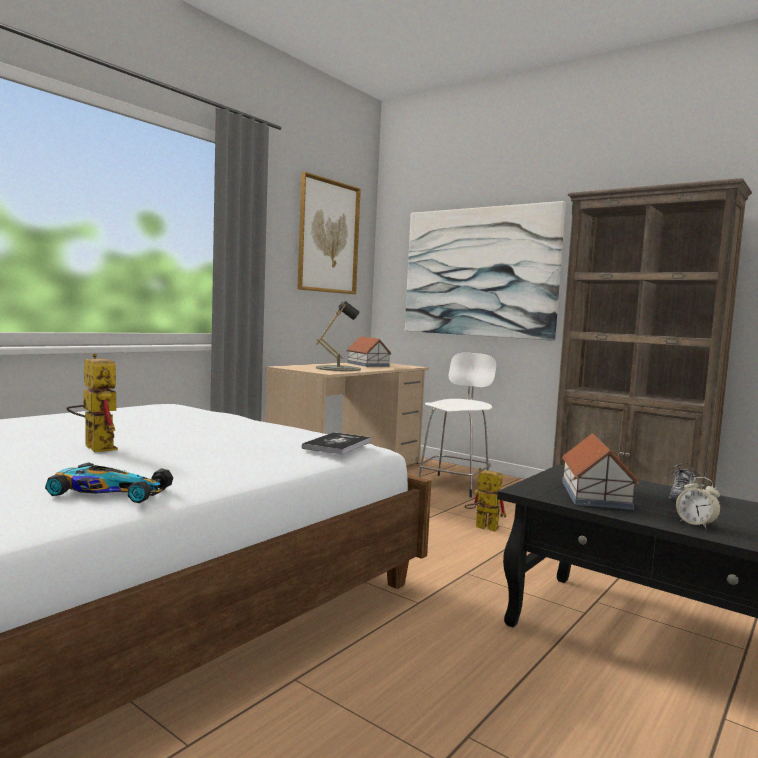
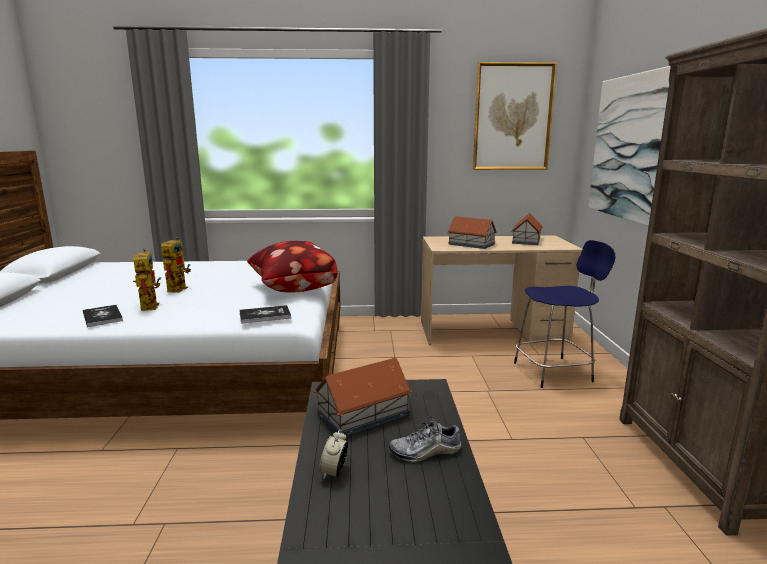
camera: 50 degrees right, 10 degrees up
toy car [45,462,173,503] -> book [83,305,123,327]
grey table lamp [316,301,361,371] -> toy house [448,216,497,249]
white stool [419,353,496,498] -> blue stool [514,240,615,388]
toy robot [465,468,506,532] -> toy robot moved to [133,249,161,311]
none -> pillow [247,241,338,293]

